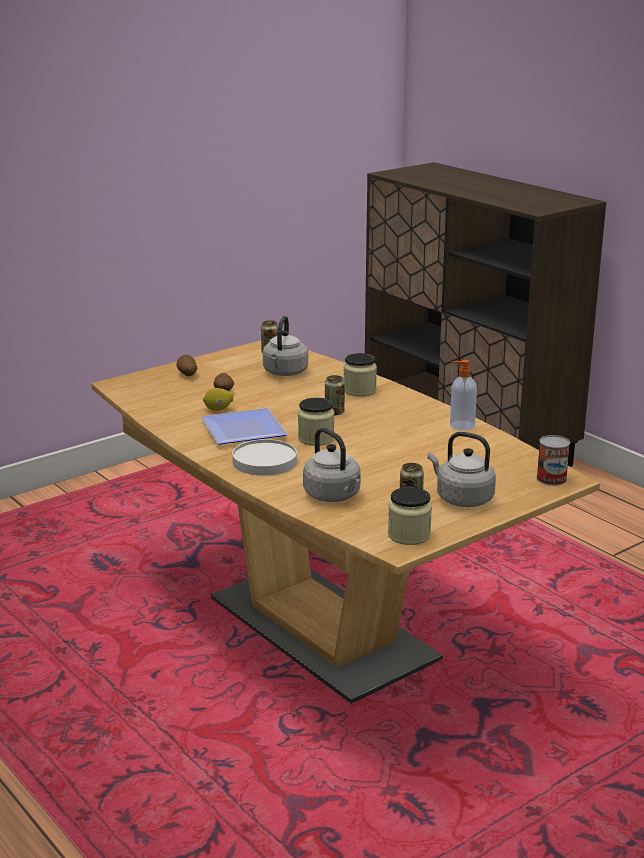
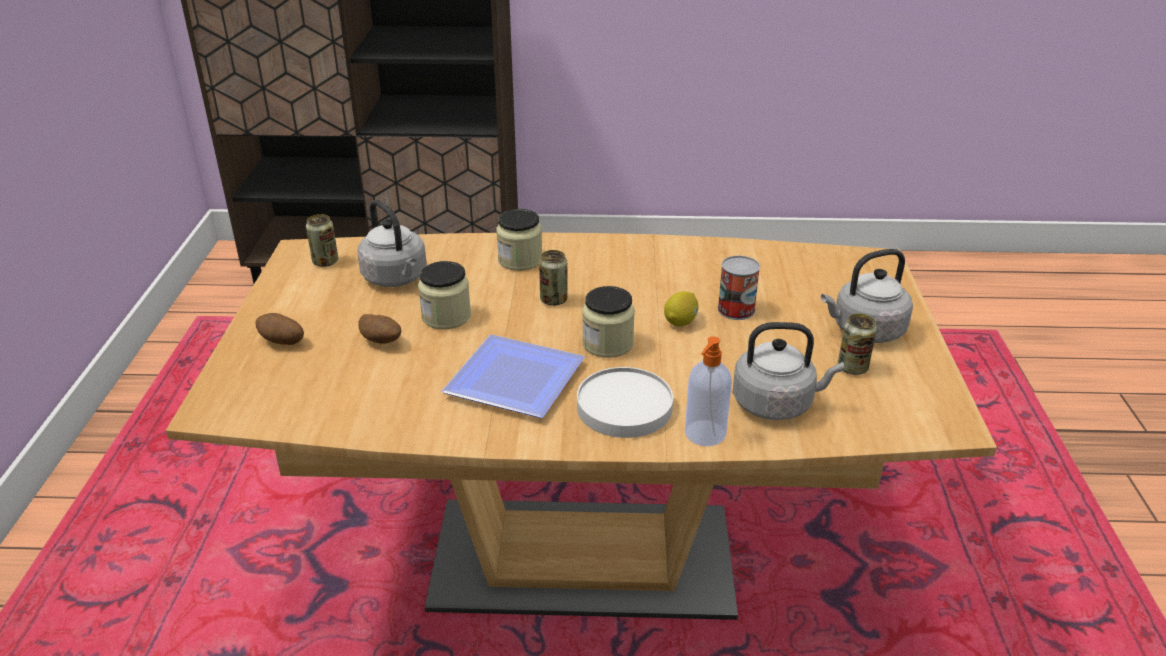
camera: 50 degrees left, 10 degrees up
lemon [203,388,234,411] -> lemon moved to [664,291,699,327]
jar [388,487,432,545] -> jar moved to [418,261,471,329]
soap dispenser [450,360,477,430] -> soap dispenser moved to [685,337,732,446]
can [537,435,570,486] -> can moved to [718,256,760,320]

